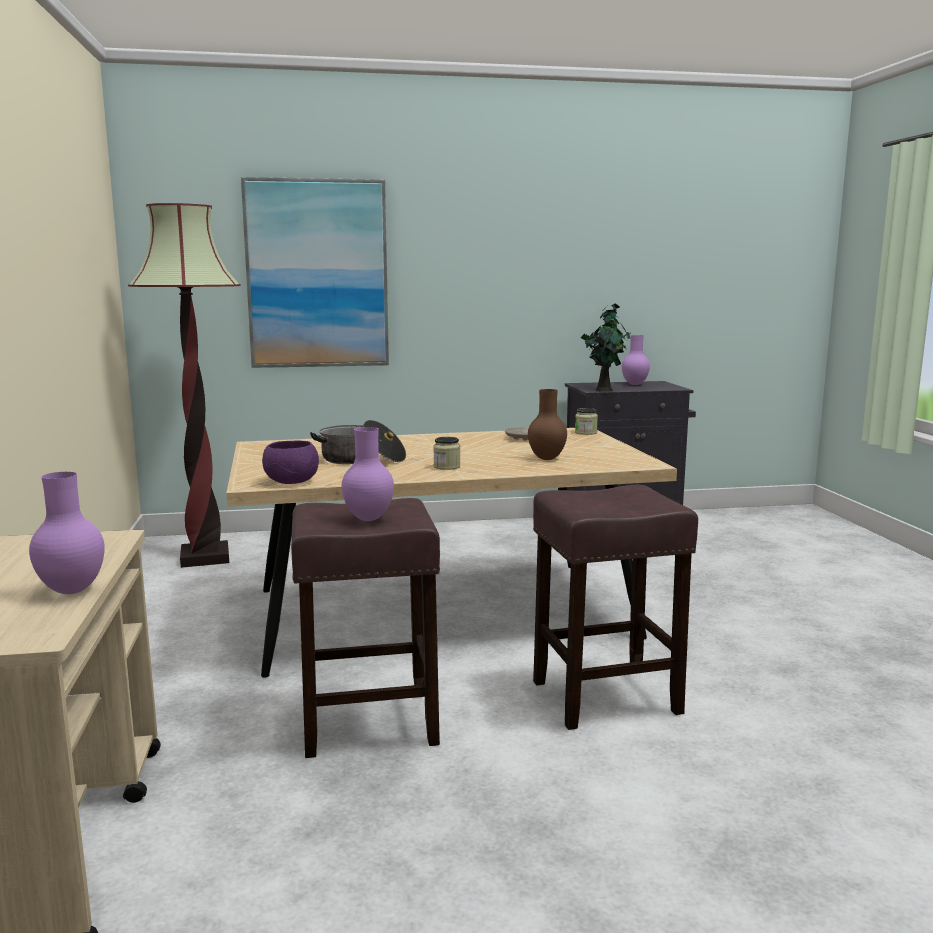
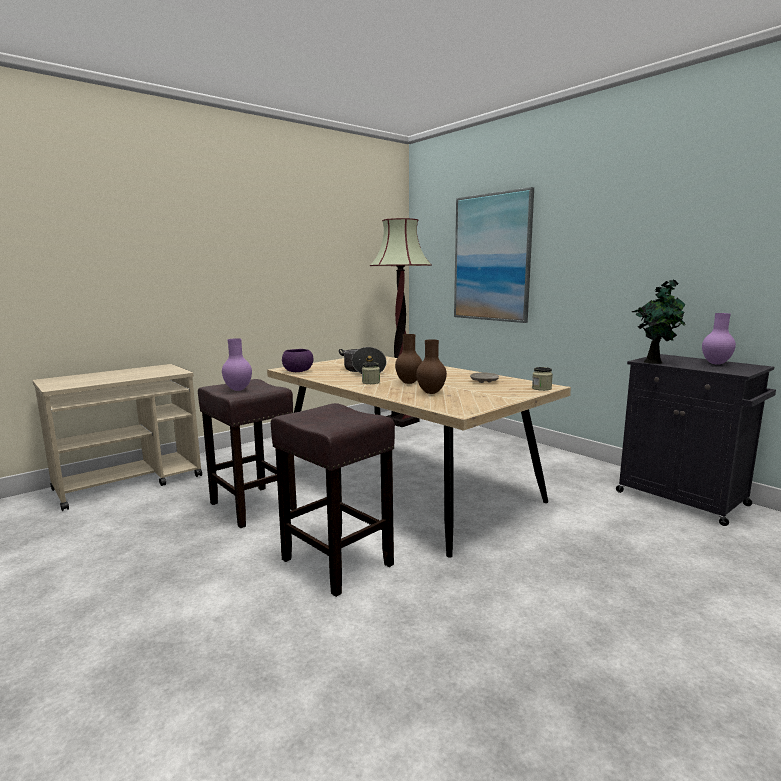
camera: 60 degrees right, 0 degrees up
purple vase [29,472,105,594] -> none
none -> brown vase [395,334,422,384]

